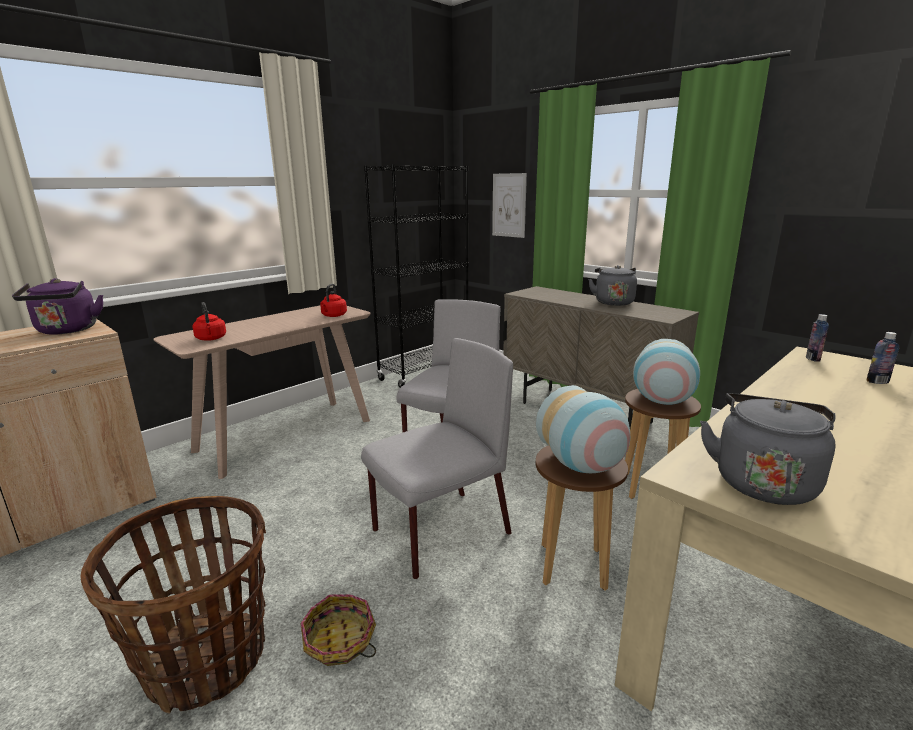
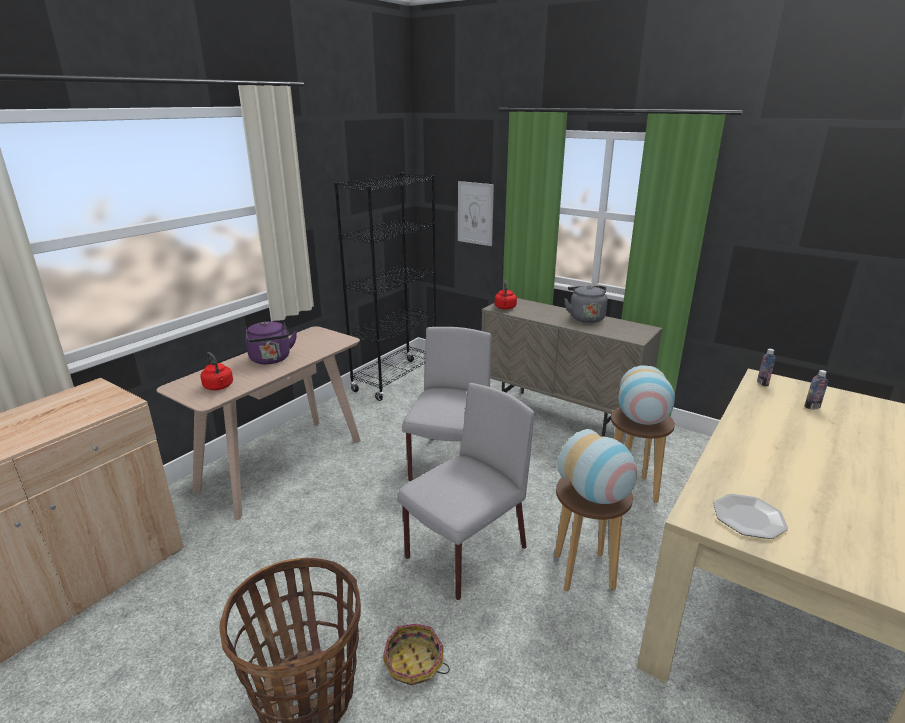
camera: 10 degrees left, 5 degrees up
purple kettle [12,278,103,335] -> purple kettle moved to [245,321,297,364]
red kettle [320,284,347,317] -> red kettle moved to [495,281,517,310]
grey kettle [700,393,836,505] -> plate [713,494,788,539]

